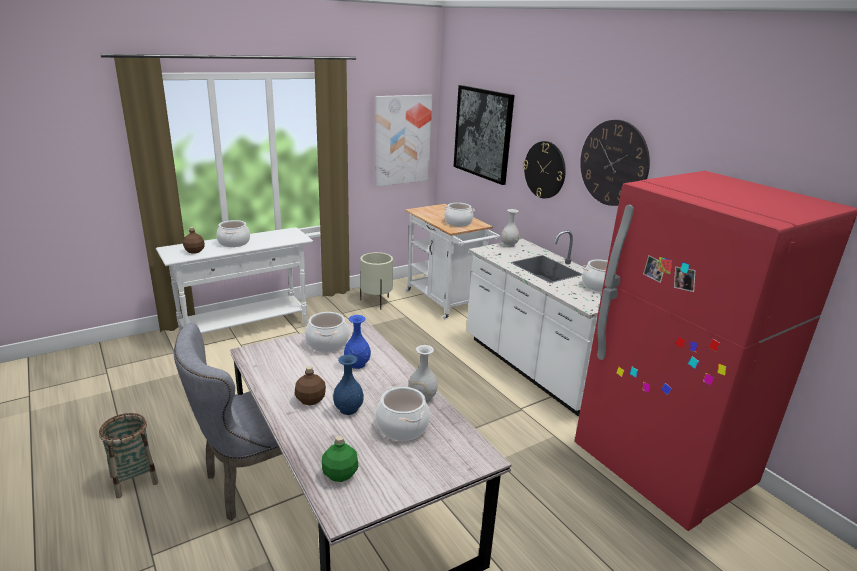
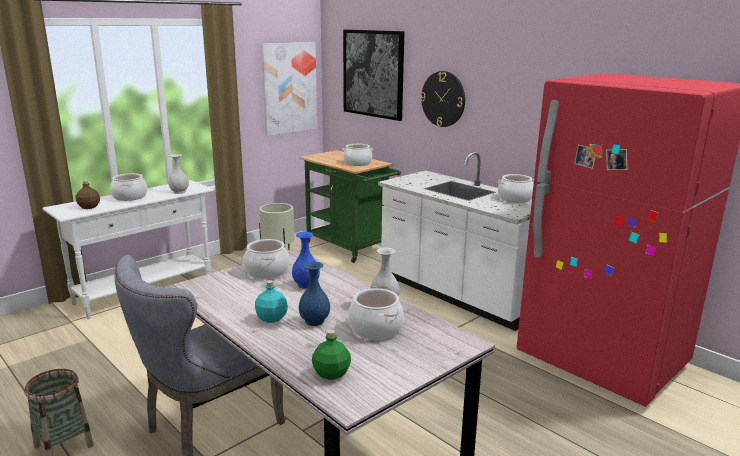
camera: 10 degrees left, 5 degrees down
brown bottle [295,366,326,405] -> turquoise bottle [255,280,288,323]
white cart [405,204,500,320] -> green cart [300,150,401,263]
white vase [501,209,519,247] -> white vase moved to [168,154,189,194]
wall clock [580,120,650,206] -> none

